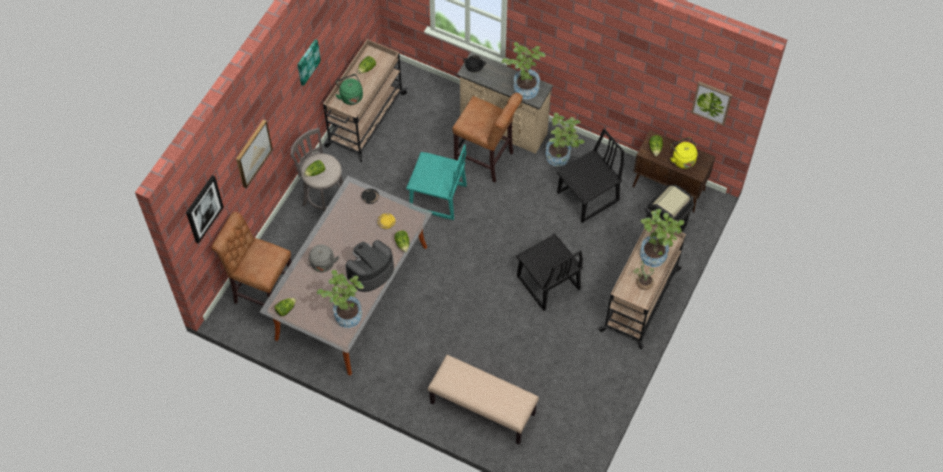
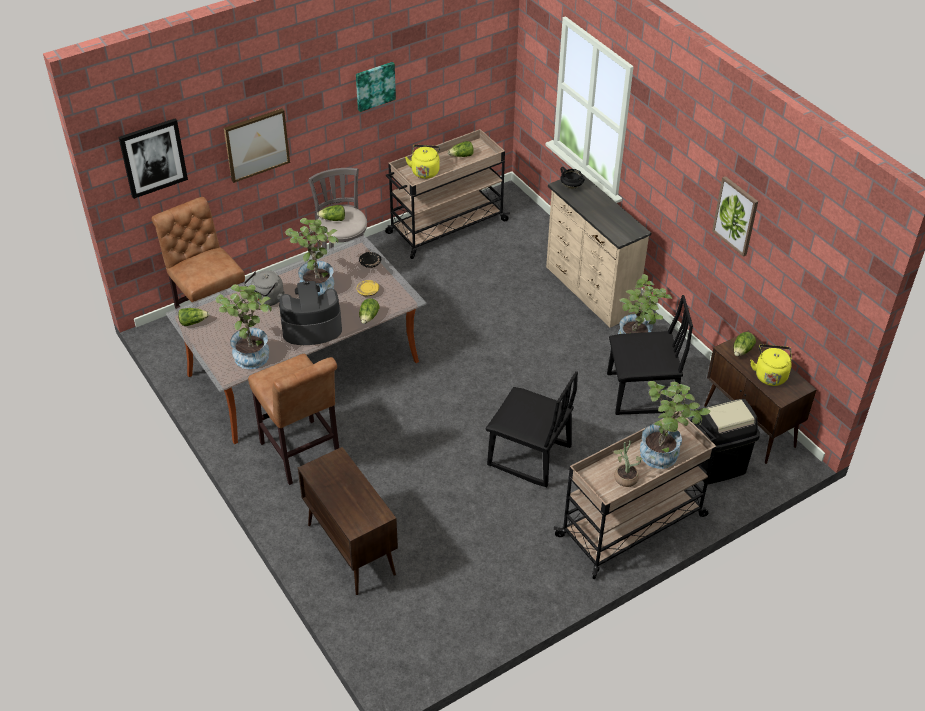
camera: 30 degrees right, 15 degrees down
green kettle [335,74,363,105] -> yellow kettle [405,145,440,179]
turquoise chair [406,144,467,220] -> none
beige bench [428,355,539,445] -> brown cabinet [298,447,398,595]
brown stool [452,93,523,183] -> brown stool moved to [248,354,339,485]
potted plant [502,42,546,99] -> potted plant moved to [285,218,338,296]
black chair [516,234,583,311] -> black chair turned 60 degrees counterclockwise [486,371,578,487]
picture [691,81,733,126] -> picture moved to [712,176,758,257]

